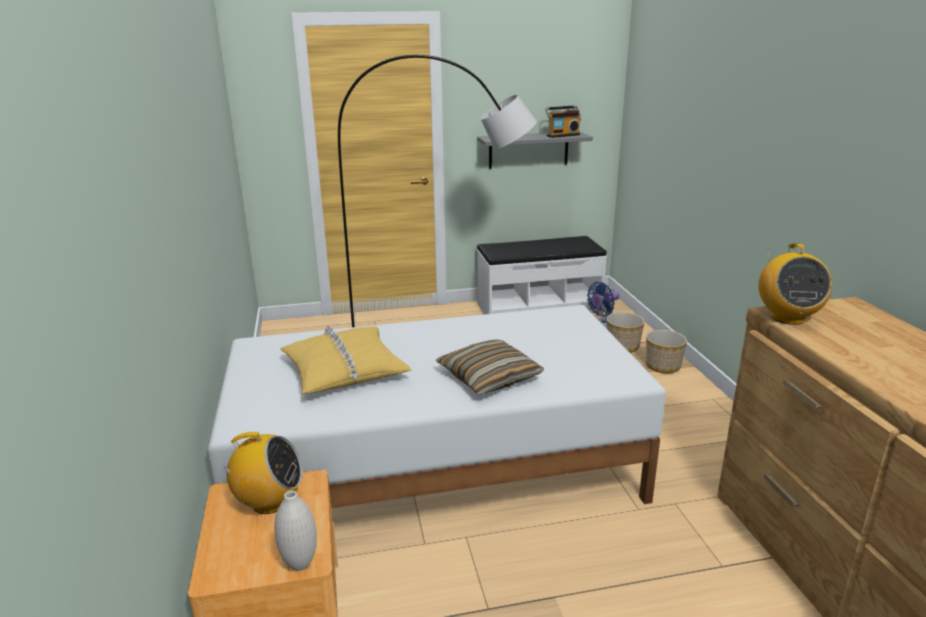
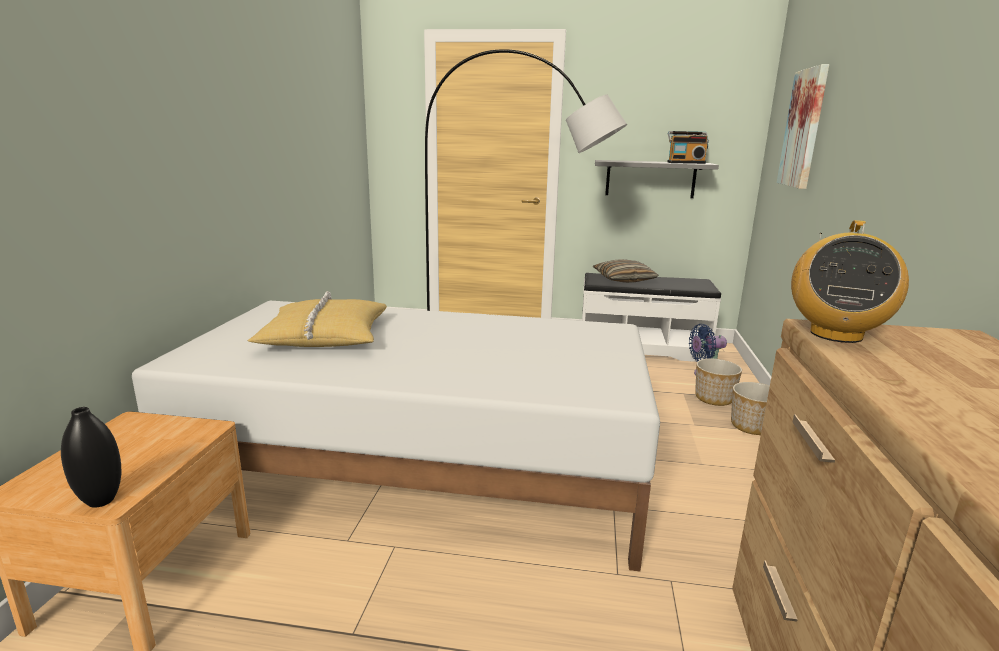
camera: 20 degrees right, 5 degrees down
radio [215,432,303,514] -> none
white vase [274,491,317,571] -> black vase [61,407,121,508]
pillow [436,340,544,395] -> pillow moved to [592,259,658,283]
none -> picture [777,64,829,189]

